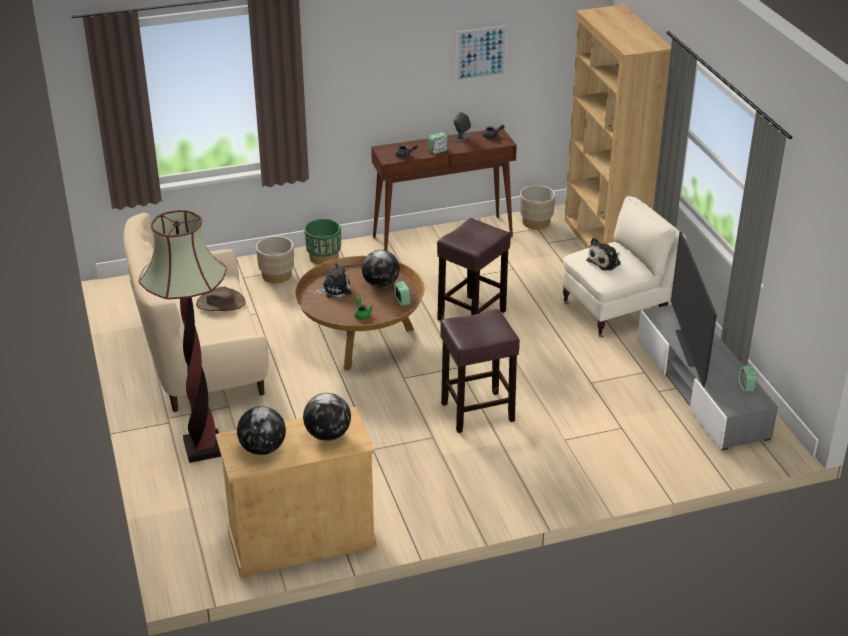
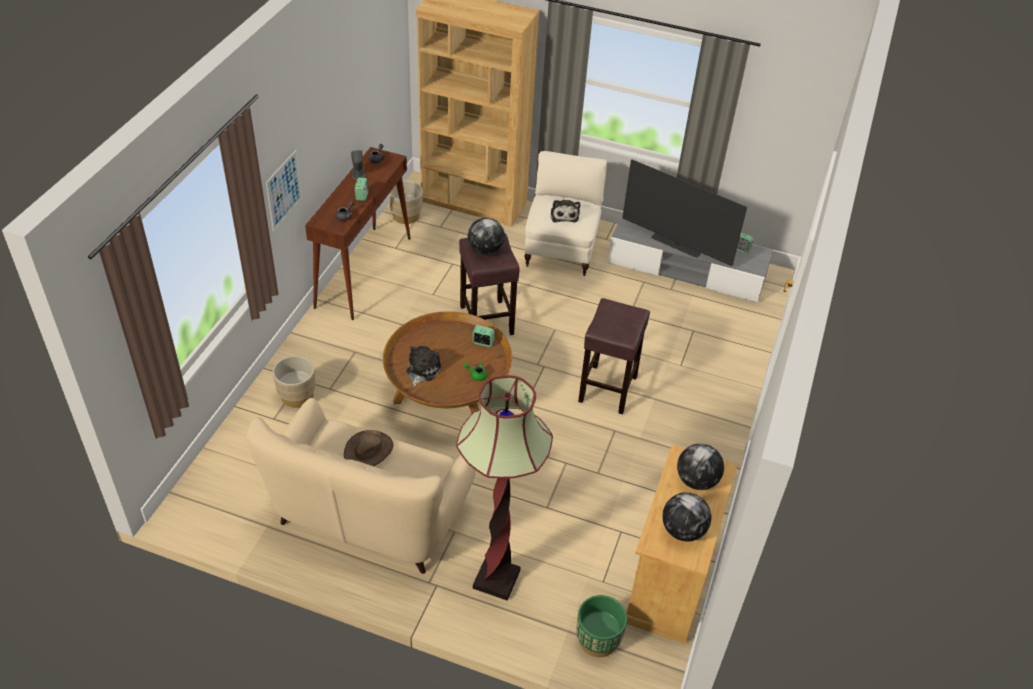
camera: 55 degrees left, 10 degrees up
green planter [304,219,341,265] -> green planter moved to [576,595,627,657]
globe [362,250,400,288] -> globe moved to [468,218,505,255]
picture [456,25,508,82] -> picture moved to [266,150,302,231]

